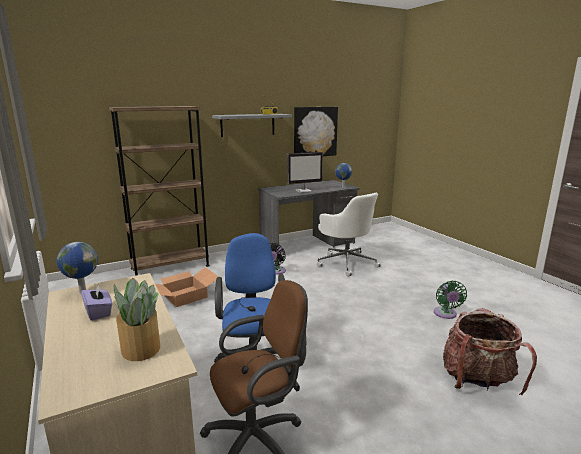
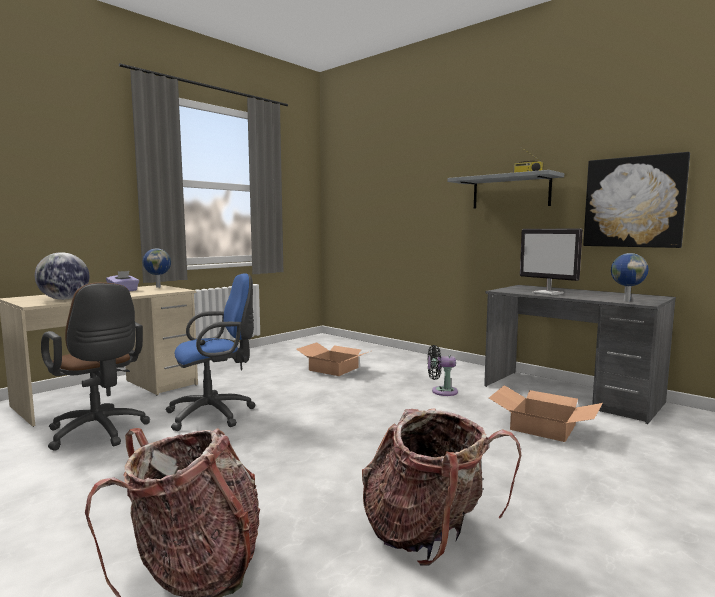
camera: 70 degrees right, 10 degrees down
brown bookcase [109,106,210,276] -> none
potted plant [114,278,160,361] -> globe [35,252,89,300]
white office chair [317,193,381,277] -> cardboard box [489,385,603,442]
green fan [434,281,467,319] -> backpack [362,408,521,566]

